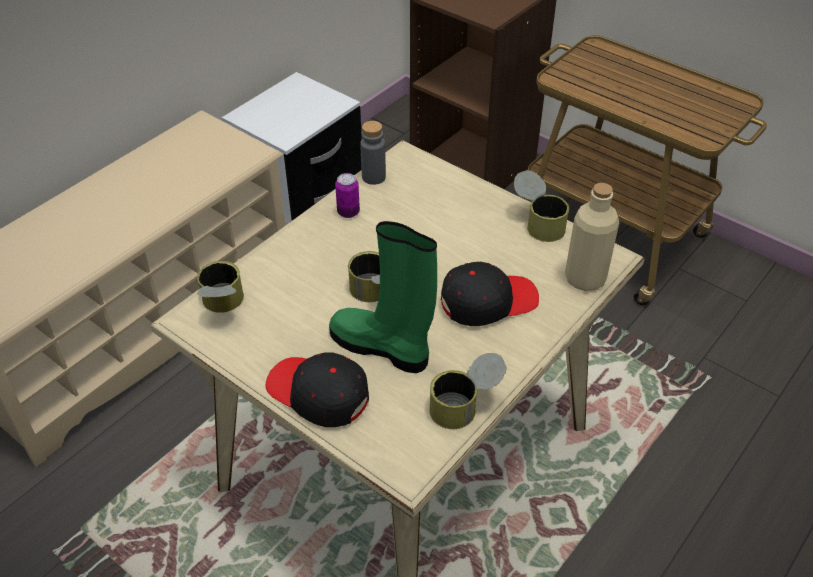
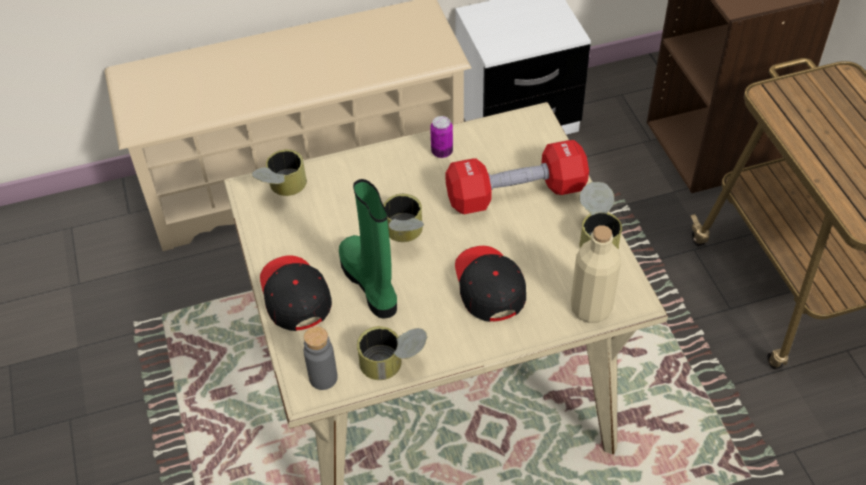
camera: 35 degrees right, 5 degrees up
grey bottle [360,121,386,185] -> grey bottle moved to [304,326,338,390]
black cap [441,262,539,326] -> black cap turned 120 degrees counterclockwise [455,246,526,322]
none -> red dumbbell [445,140,589,214]

